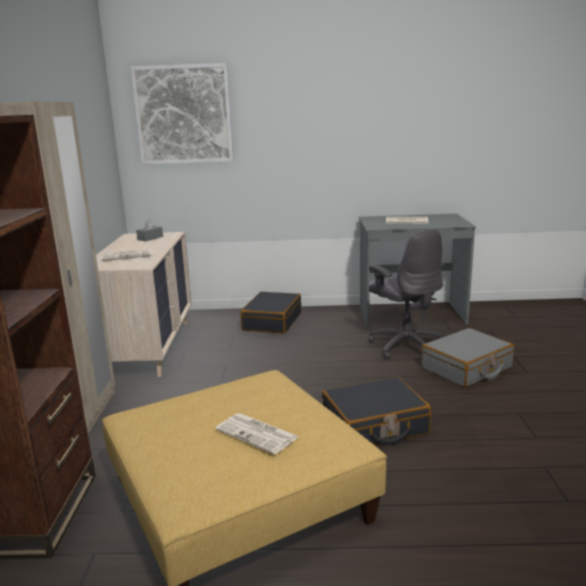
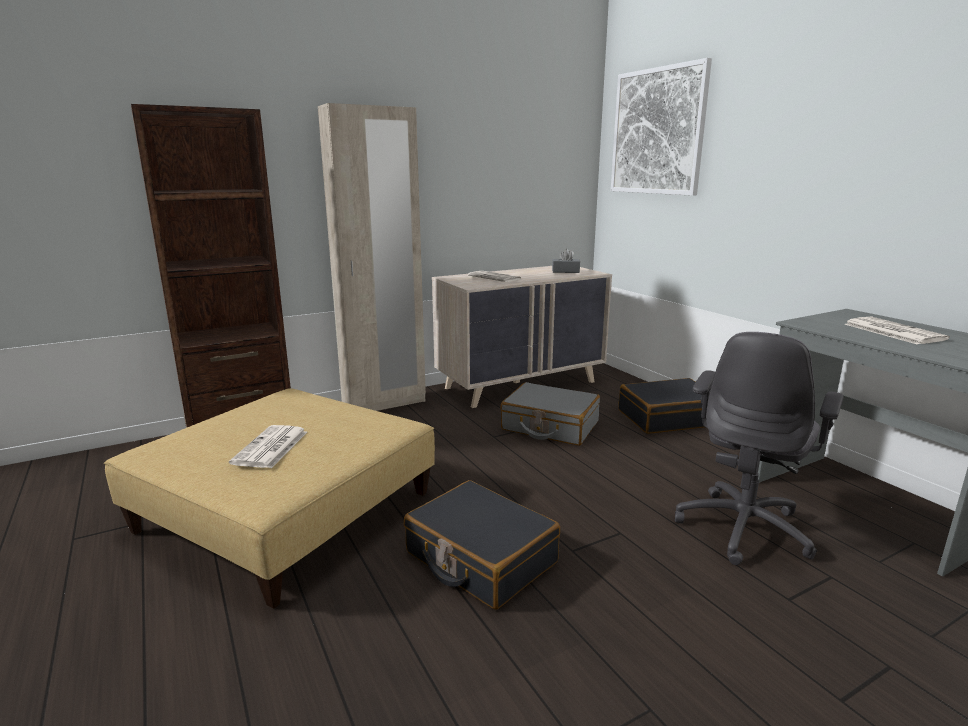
camera: 60 degrees right, 0 degrees up
grey suitcase [421,328,514,387] -> grey suitcase moved to [500,382,600,446]

